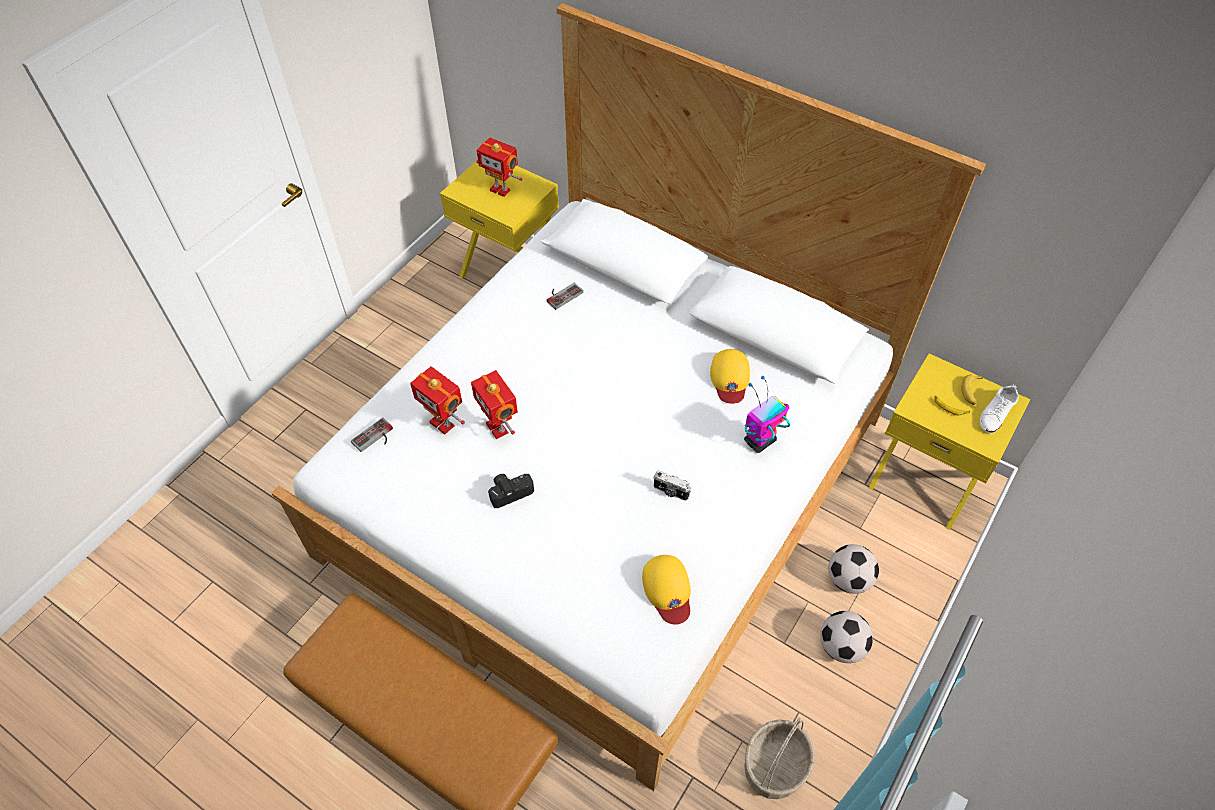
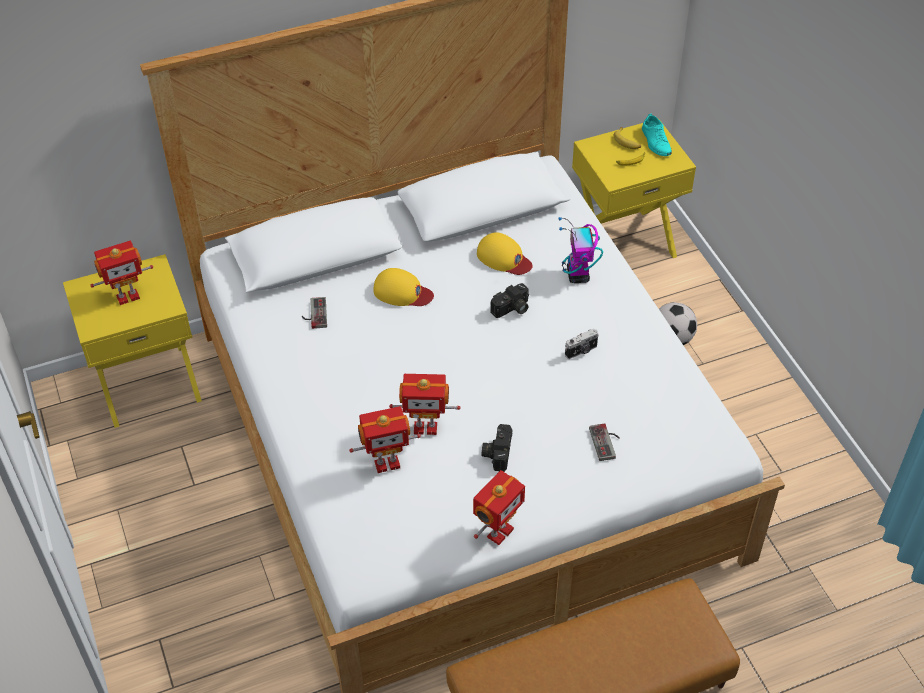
camera: 55 degrees left, 5 degrees down
game controller [351,418,393,452] -> game controller moved to [589,423,620,461]
yellow cap [642,555,691,625] -> yellow cap moved to [373,268,434,306]
basket [744,718,815,799] -> none
football [820,611,873,663] -> none
white shoe [980,385,1018,433] -> turquoise shoe [642,113,672,156]
none -> toy robot [473,470,525,545]
none -> camera [490,283,529,318]

